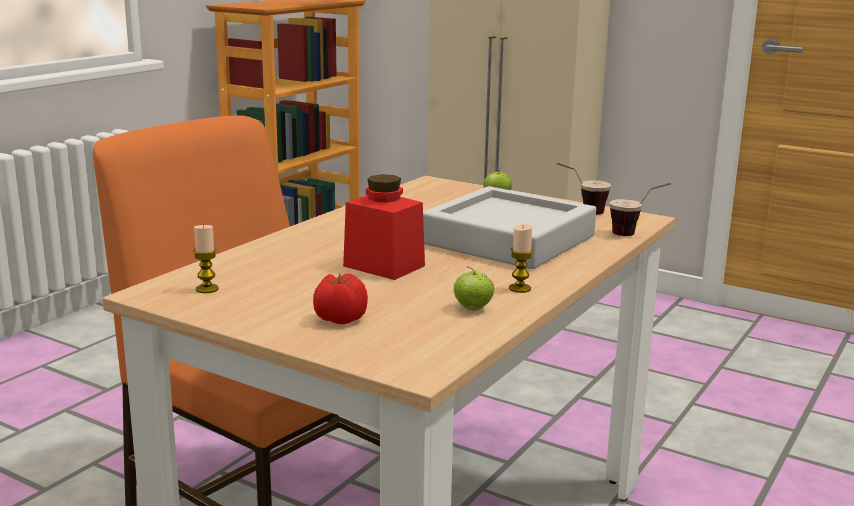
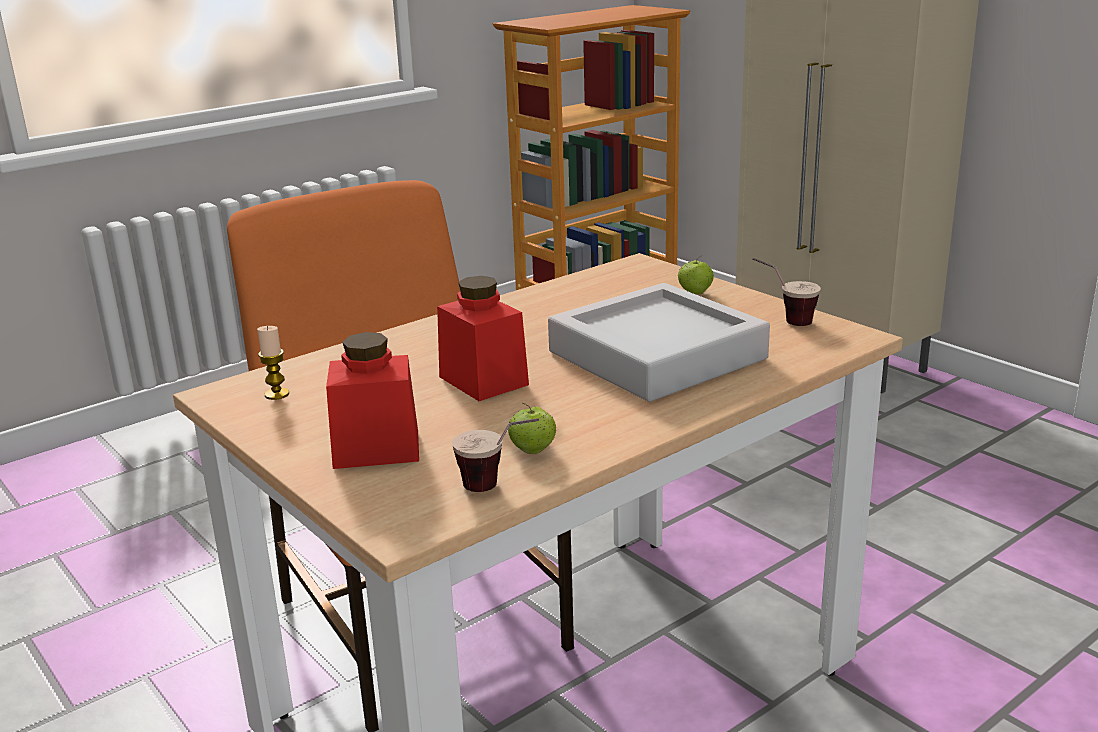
camera: 20 degrees right, 5 degrees up
tomato [313,273,368,324] -> red jar [326,332,419,469]
candle [509,224,533,293] -> none
cup [610,183,671,236] -> cup moved to [452,418,539,492]

